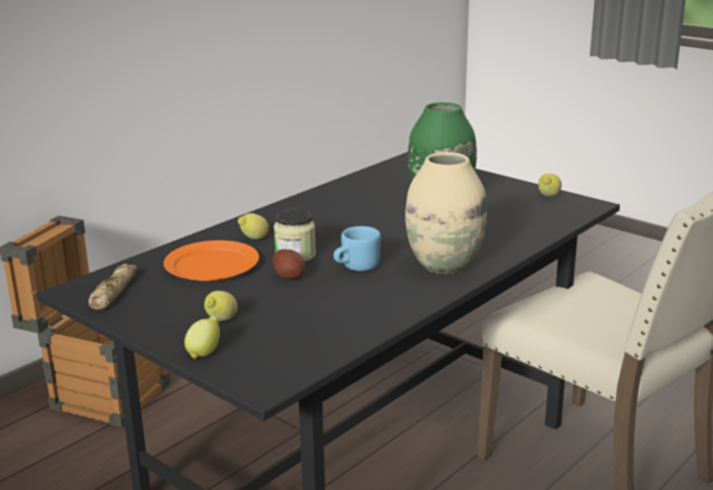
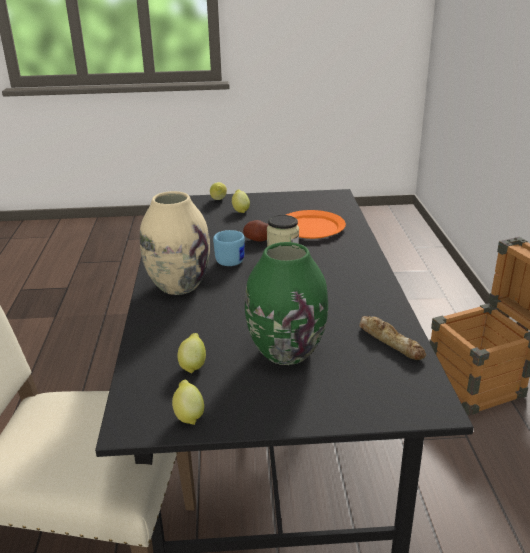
camera: 135 degrees right, 5 degrees up
bread [88,263,137,310] -> bread moved to [359,316,426,360]
lemon [238,213,269,239] -> lemon moved to [177,333,206,374]

